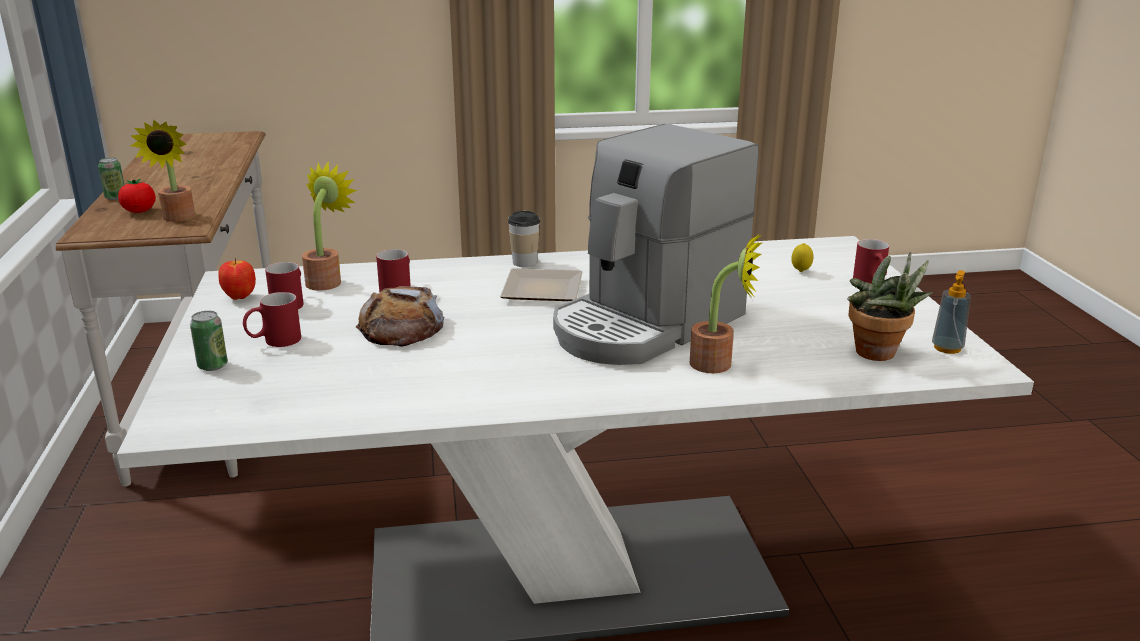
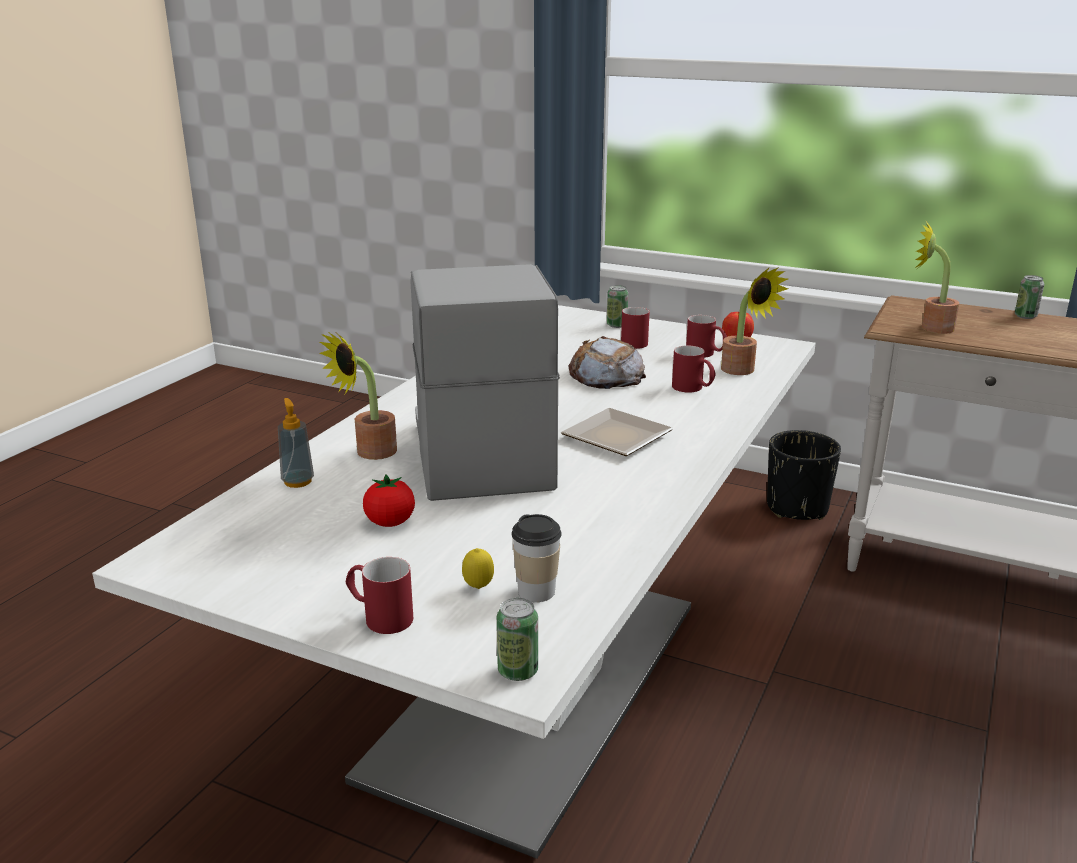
camera: 125 degrees right, 0 degrees up
tomato [118,178,156,213] -> tomato moved to [363,474,415,527]
cup [508,211,540,267] -> cup moved to [511,514,562,602]
potted plant [848,252,933,361] -> none
soap dispenser [932,270,971,354] -> soap dispenser moved to [278,398,314,488]
none -> can [497,598,538,681]
none -> black planter [767,430,841,520]

